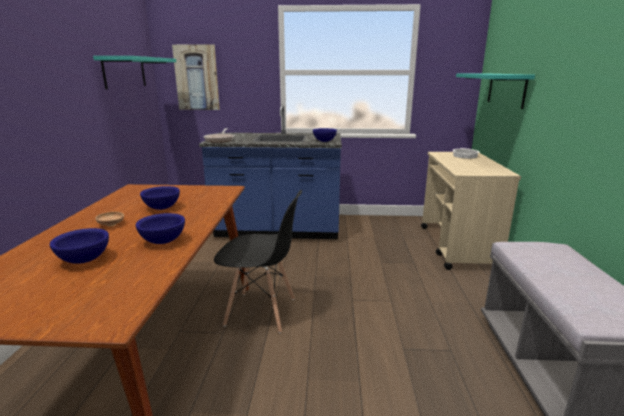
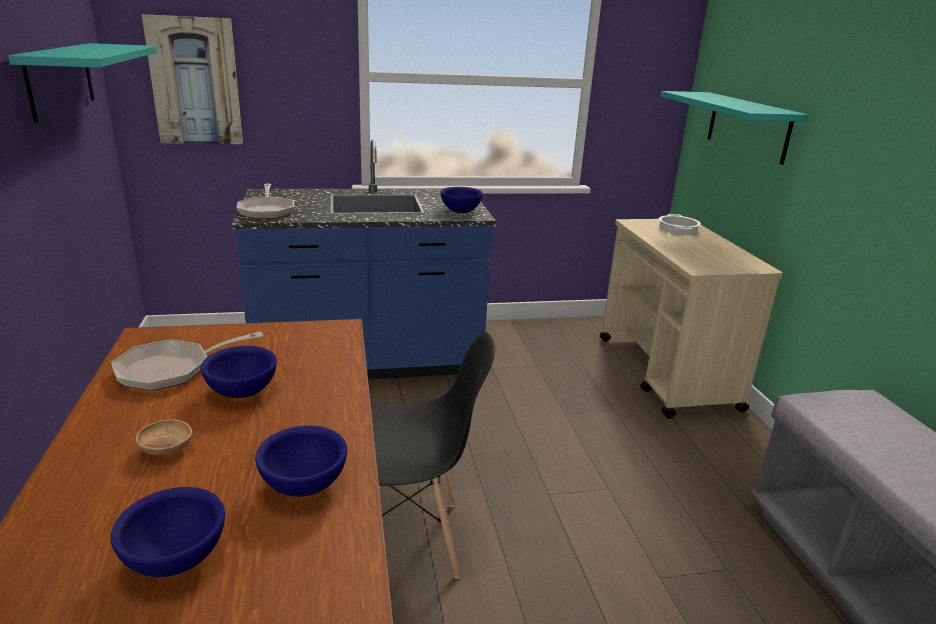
camera: 15 degrees left, 5 degrees up
none -> frying pan [111,332,263,391]

